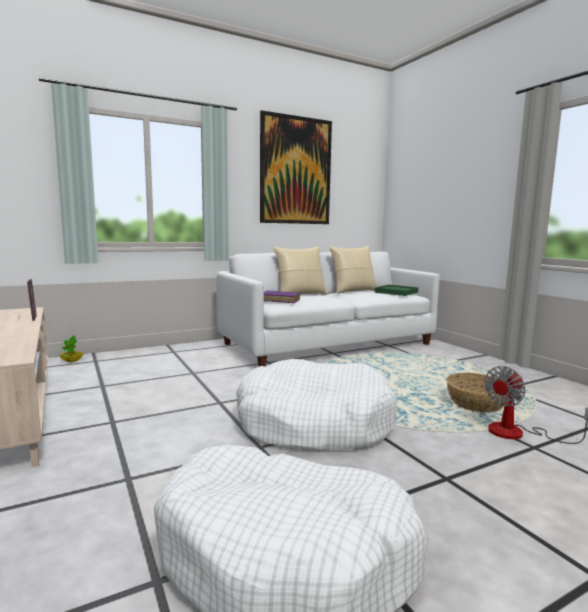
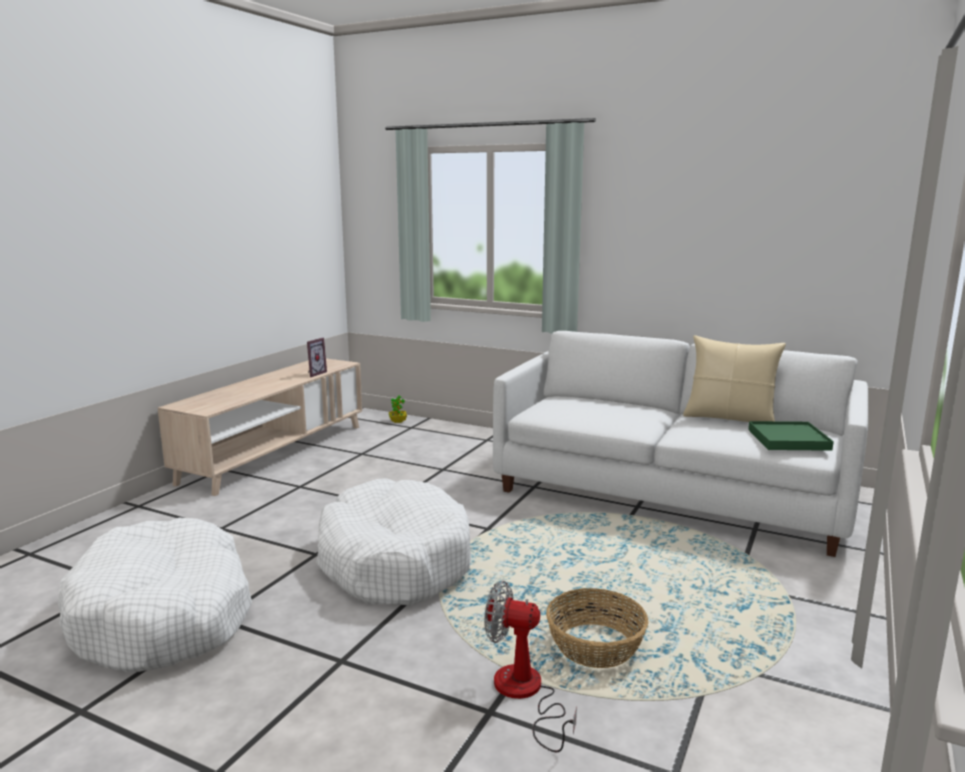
camera: 55 degrees right, 5 degrees up
picture [260,110,332,224] -> none
purple book [264,290,300,303] -> none
beige pillow [273,246,326,294] -> none

